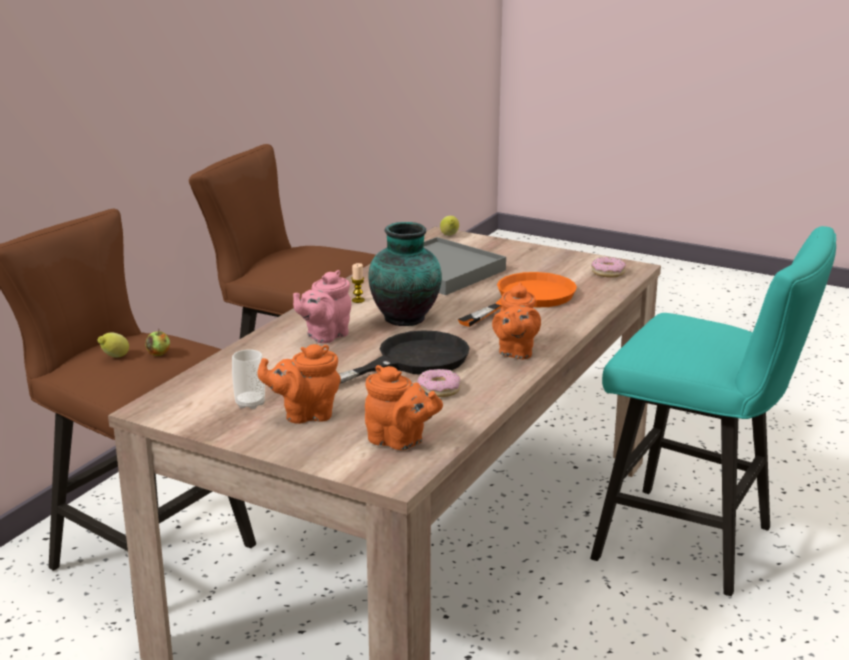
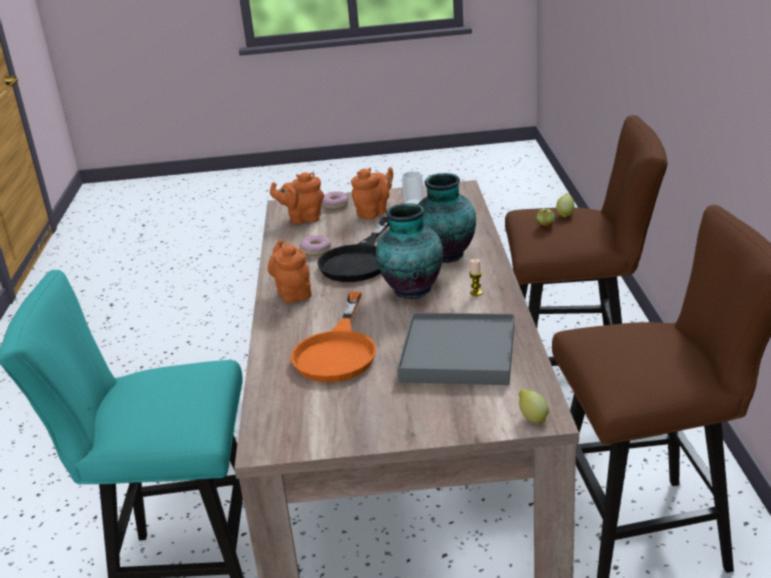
camera: 150 degrees right, 5 degrees up
pink teapot [293,270,351,343] -> vase [418,173,476,263]
donut [591,257,626,278] -> donut moved to [321,191,349,210]

